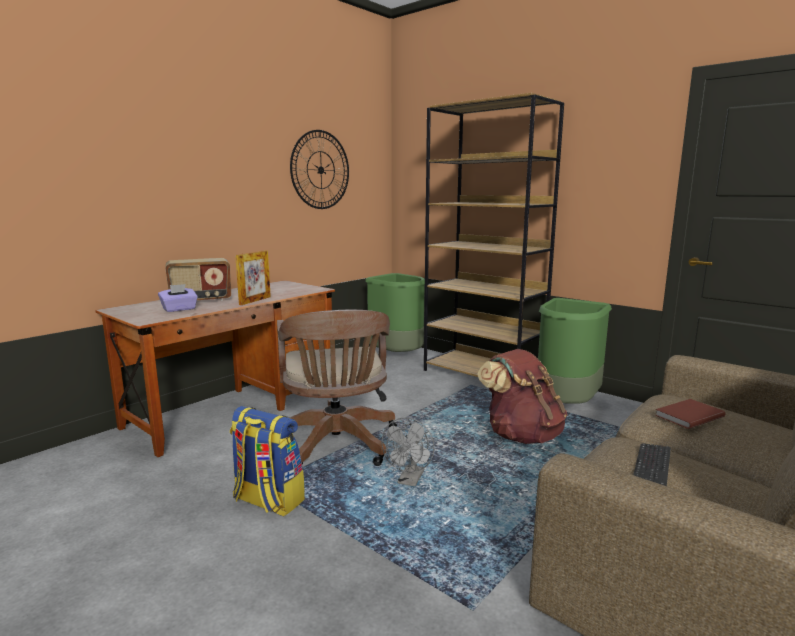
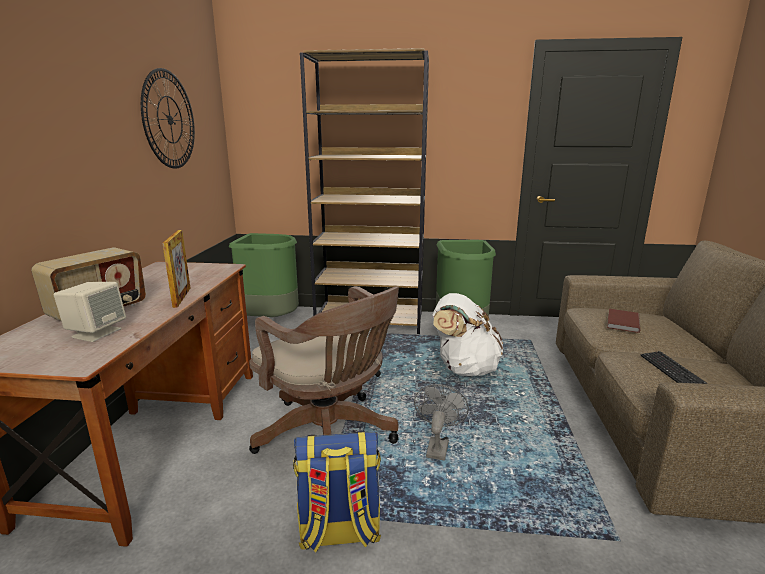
camera: 35 degrees left, 5 degrees up
purple tissue box [158,284,198,312] -> beige speaker [54,282,126,342]
grey fan [381,418,435,486] -> grey fan turned 150 degrees counterclockwise [414,384,469,461]
brown backpack [477,349,568,444] -> white backpack [433,293,503,376]

